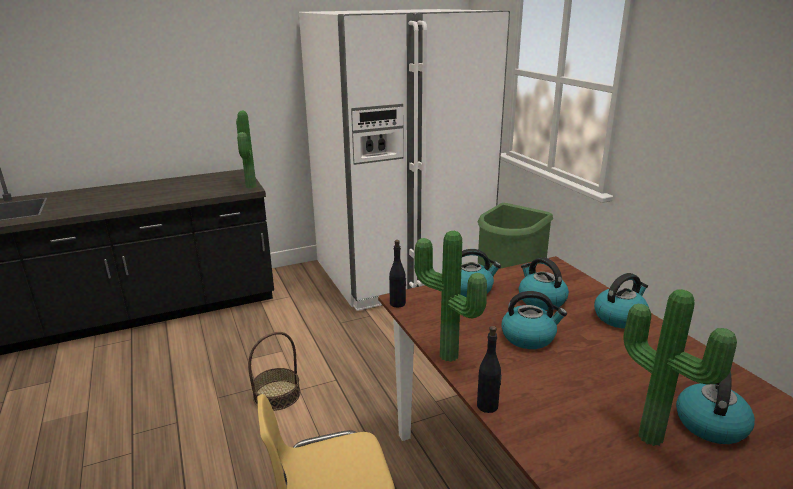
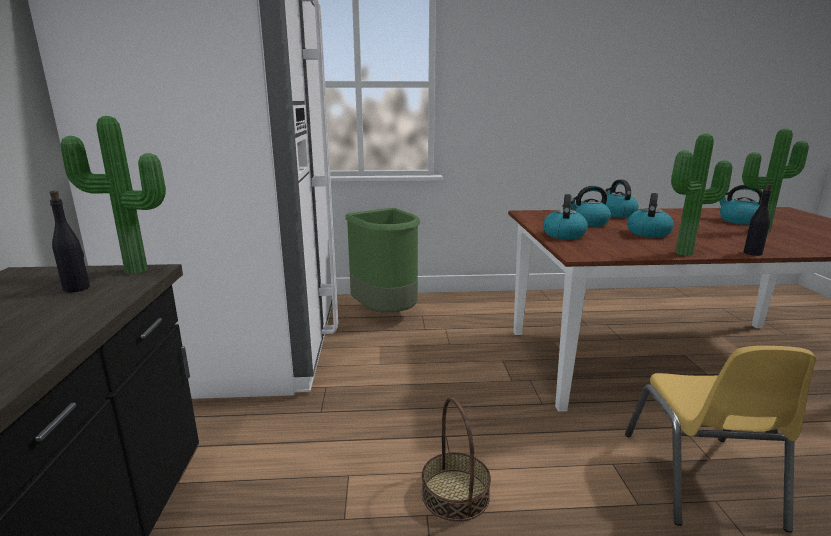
camera: 70 degrees left, 5 degrees down
black bottle [389,240,406,308] -> black bottle moved to [49,190,90,293]

